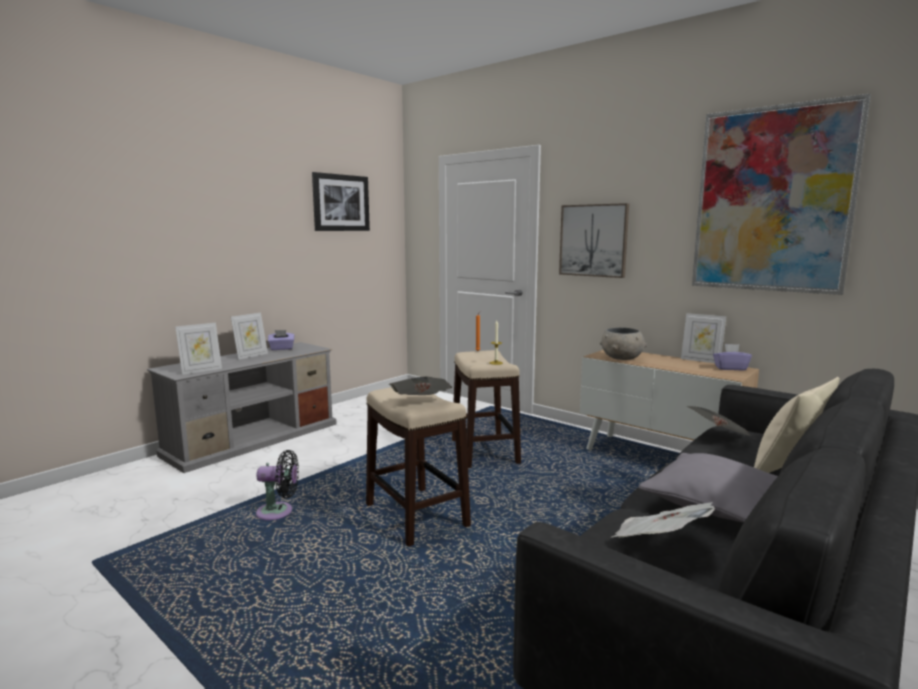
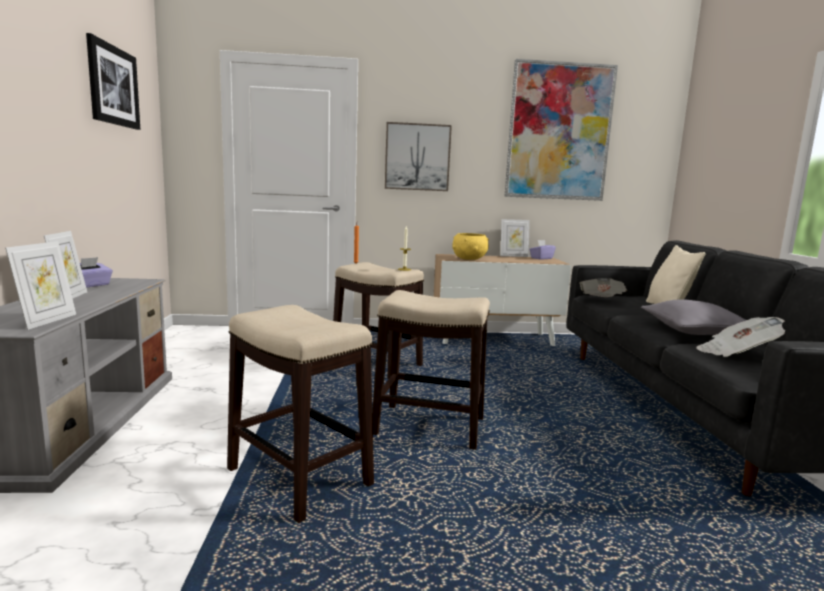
camera: 45 degrees left, 0 degrees up
black fan [256,450,299,520] -> stool [227,305,374,523]
newspaper [389,377,452,395] -> none
grey bowl [600,327,647,360] -> yellow bowl [452,233,489,260]

